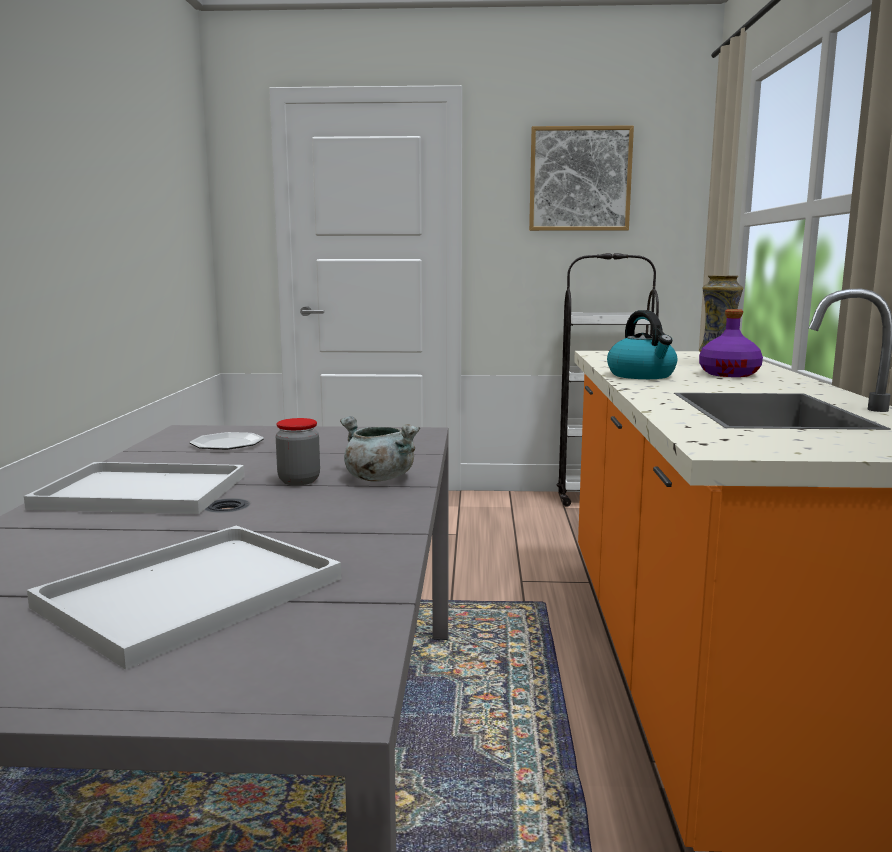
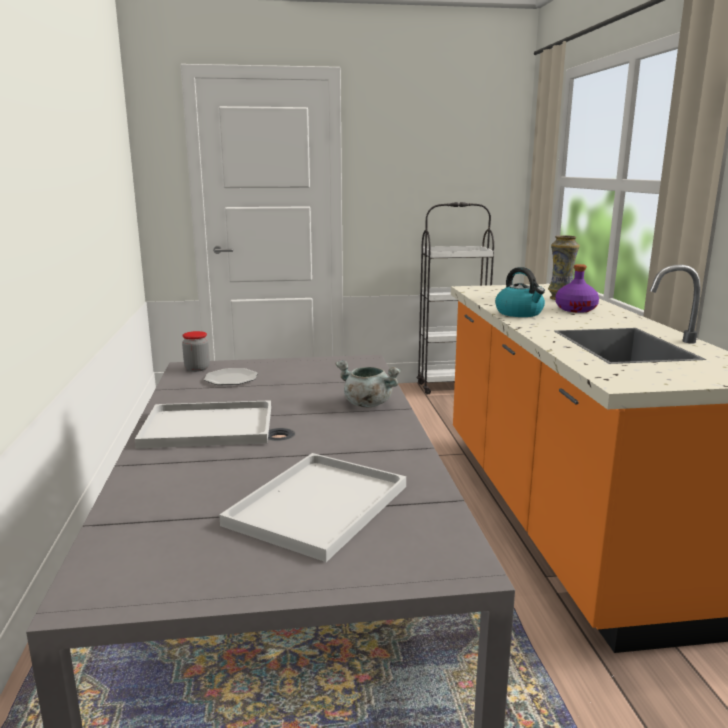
camera: 10 degrees left, 5 degrees up
jar [276,418,320,485] -> jar moved to [182,331,210,372]
picture [529,125,634,231] -> none

